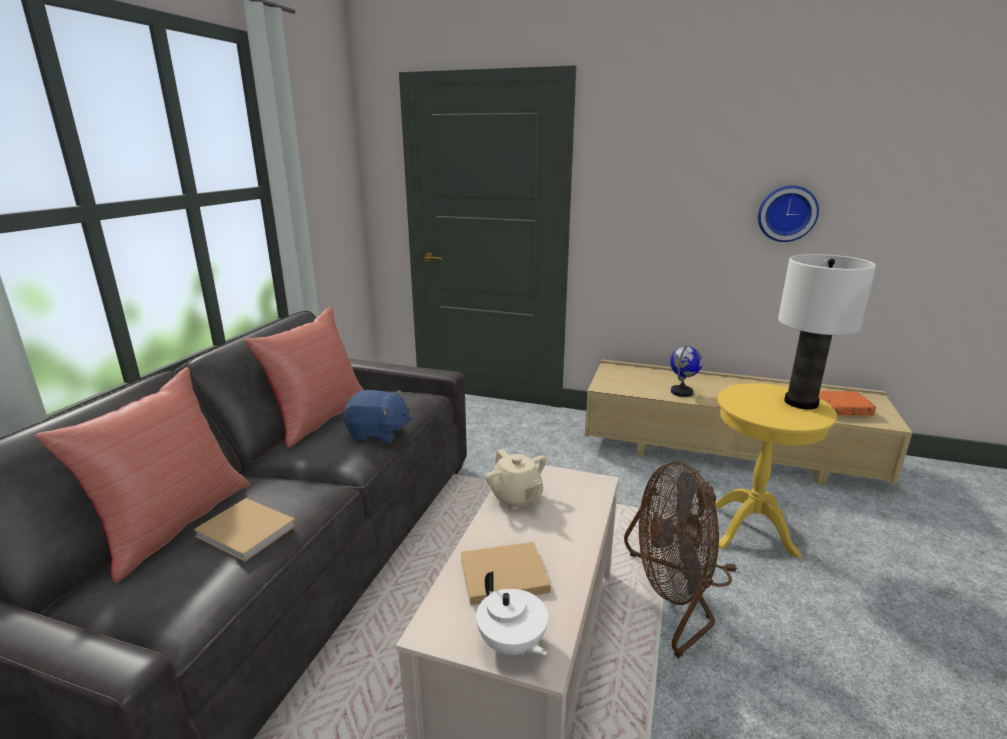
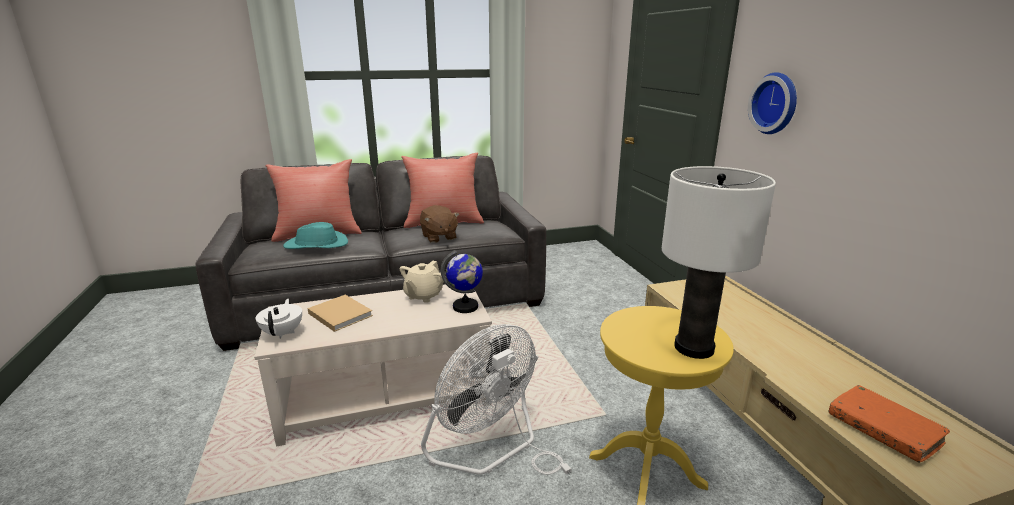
camera: 55 degrees right, 0 degrees up
beige book [193,498,296,562] -> turquoise hat [283,222,348,249]
blue plush toy [344,390,412,443] -> brown plush toy [420,205,459,243]
white teapot [476,571,548,657] -> white teapot turned 150 degrees clockwise [256,299,302,339]
brown fan [624,461,738,658] -> white fan [421,324,572,475]
globe [670,345,703,397] -> globe moved to [441,250,483,313]
wall clock [758,185,819,242] -> wall clock moved to [748,72,797,134]

